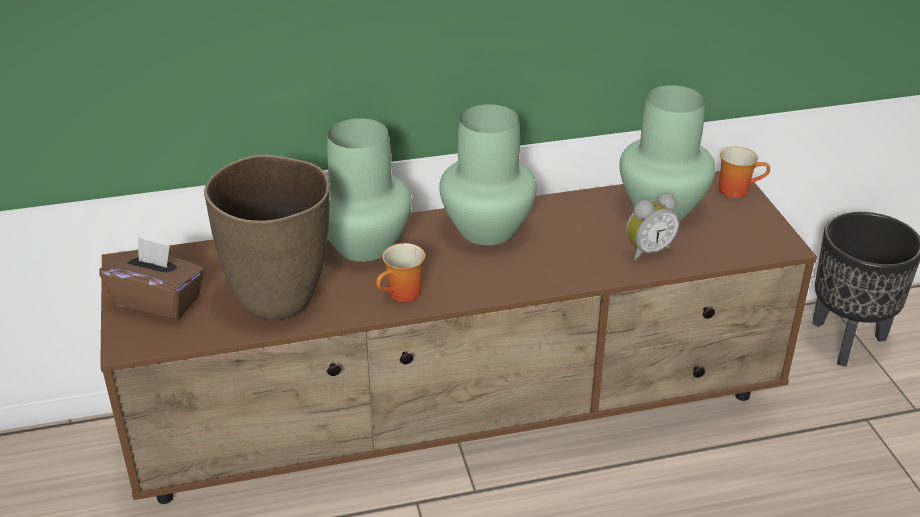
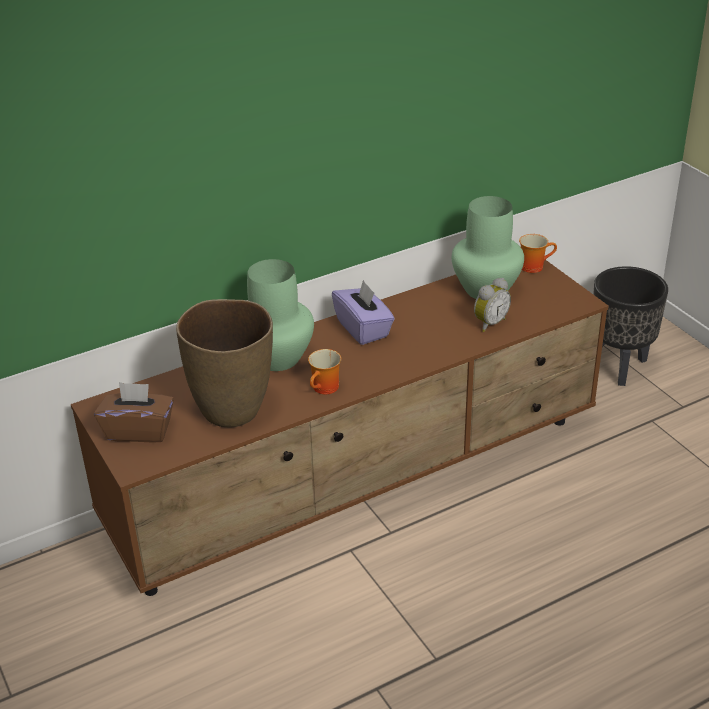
camera: 15 degrees left, 0 degrees up
green vase [439,104,537,245] -> purple tissue box [332,280,395,345]

